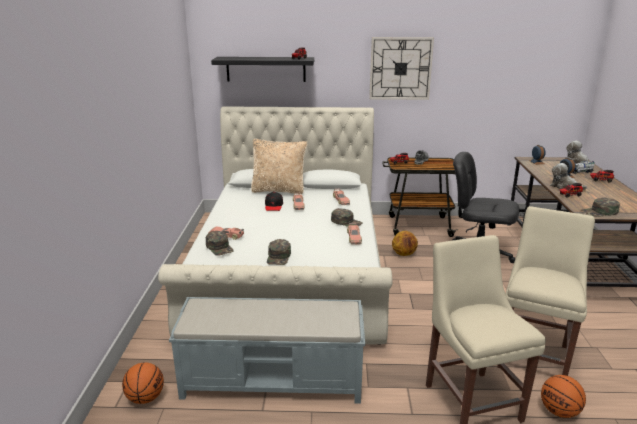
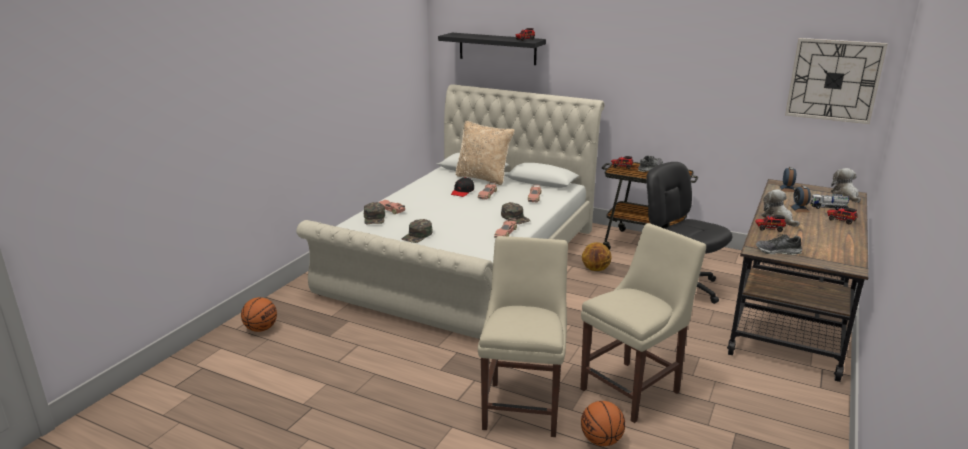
camera: 25 degrees right, 0 degrees up
grey bench [169,297,365,404] -> none
wall clock [369,37,434,100] -> wall clock moved to [785,38,887,124]
green cap [582,198,620,217] -> shoe [756,234,802,255]

